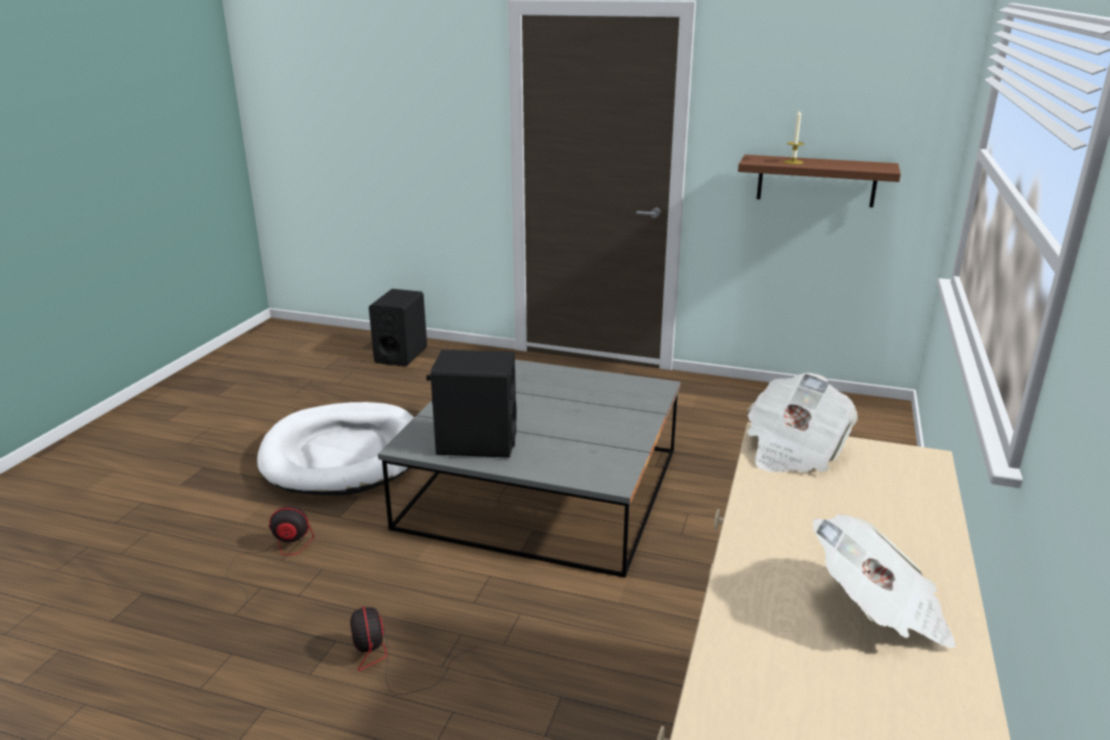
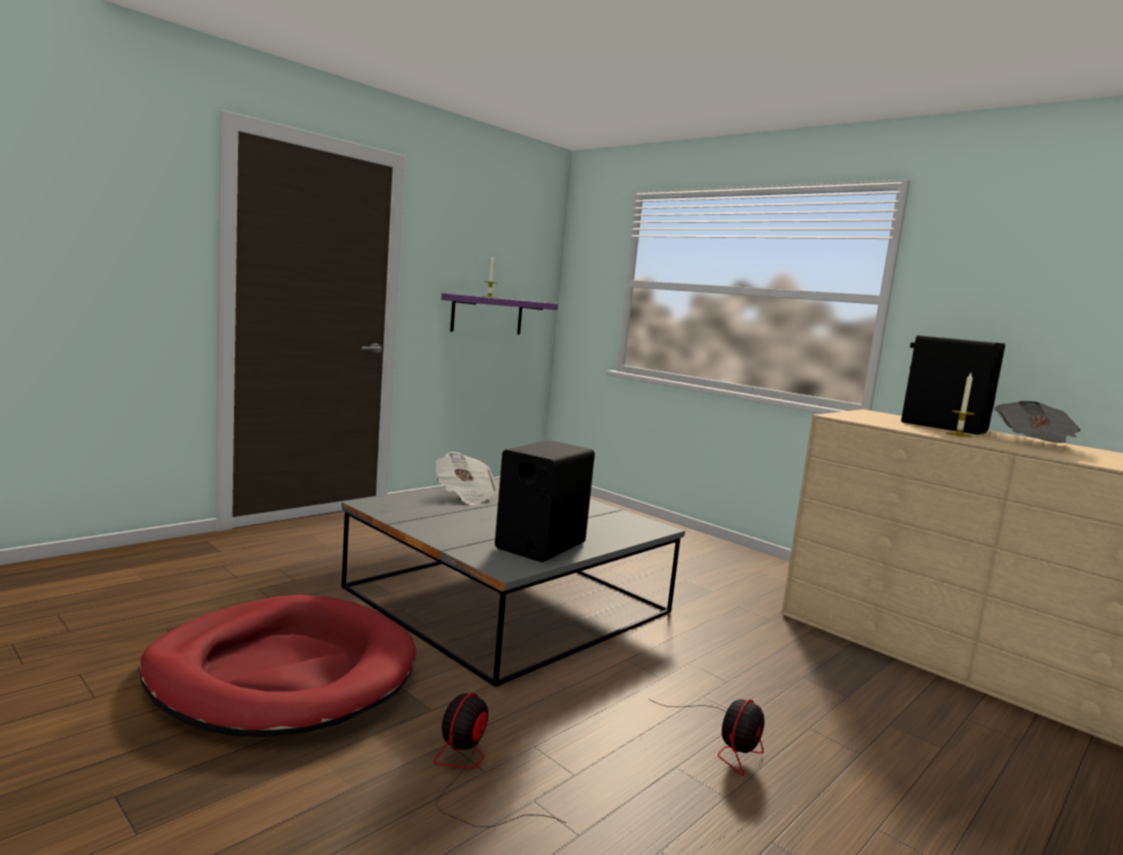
camera: 65 degrees left, 15 degrees down
white dog bed [257,402,414,495] -> red dog bed [139,595,416,737]
fan [350,606,479,695] -> fan turned 60 degrees counterclockwise [649,699,765,776]
black speaker [369,289,427,367] -> black speaker moved to [901,335,1005,435]
brown shelf [738,155,901,207] -> purple shelf [441,293,558,334]
newspaper [747,373,858,472] -> newspaper moved to [436,452,498,505]
none -> candle [946,373,975,437]

